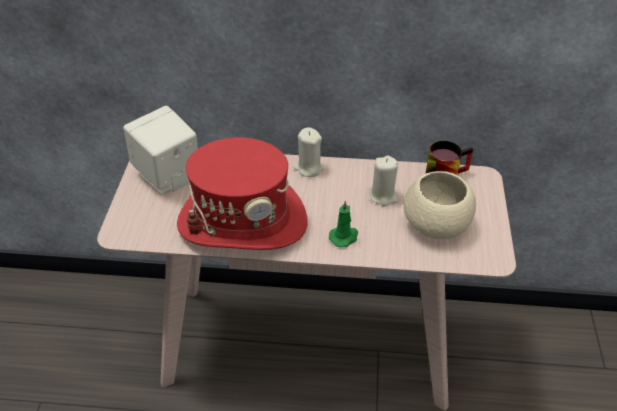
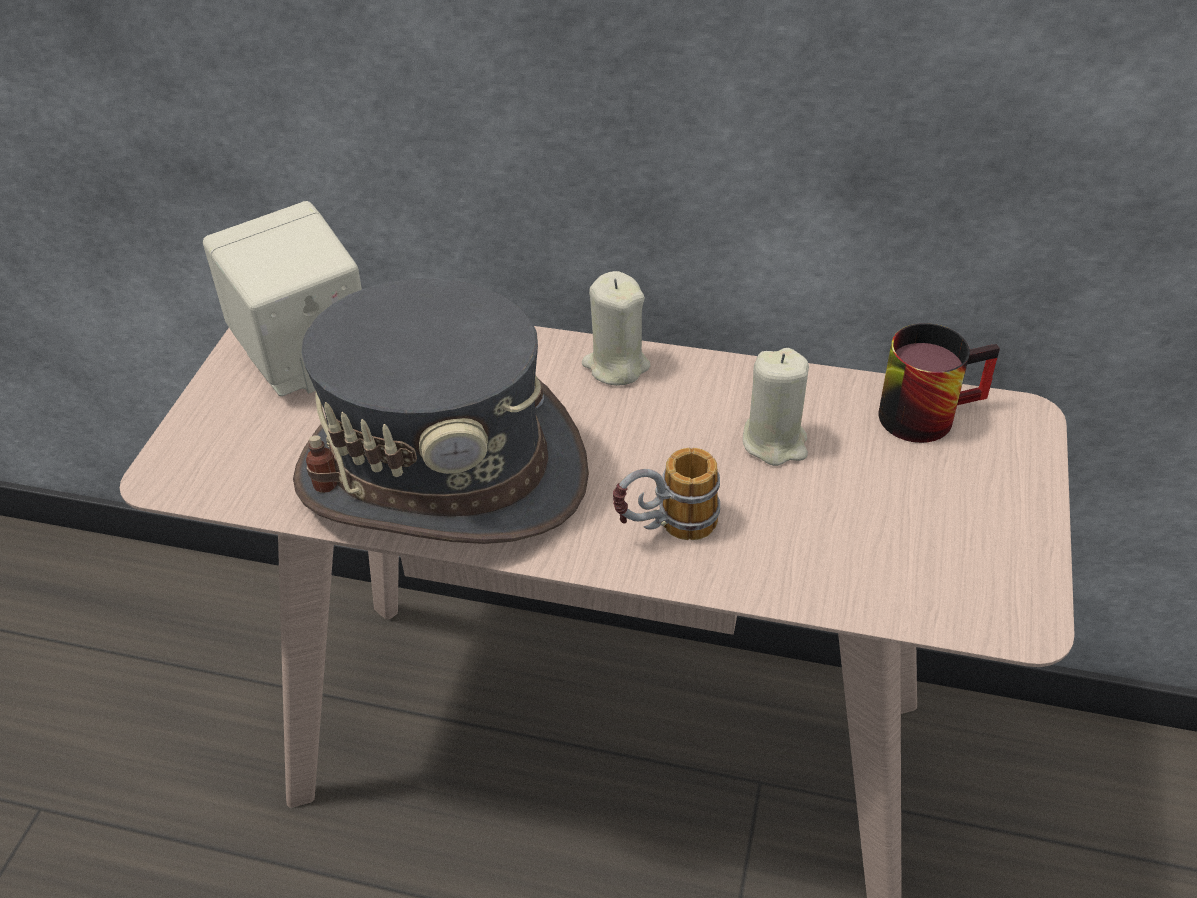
camera: 10 degrees right, 0 degrees up
red hat [177,138,308,250] -> grey hat [293,279,589,544]
green candle [329,200,358,247] -> mug [613,448,720,540]
beige bowl [404,171,476,239] -> none

